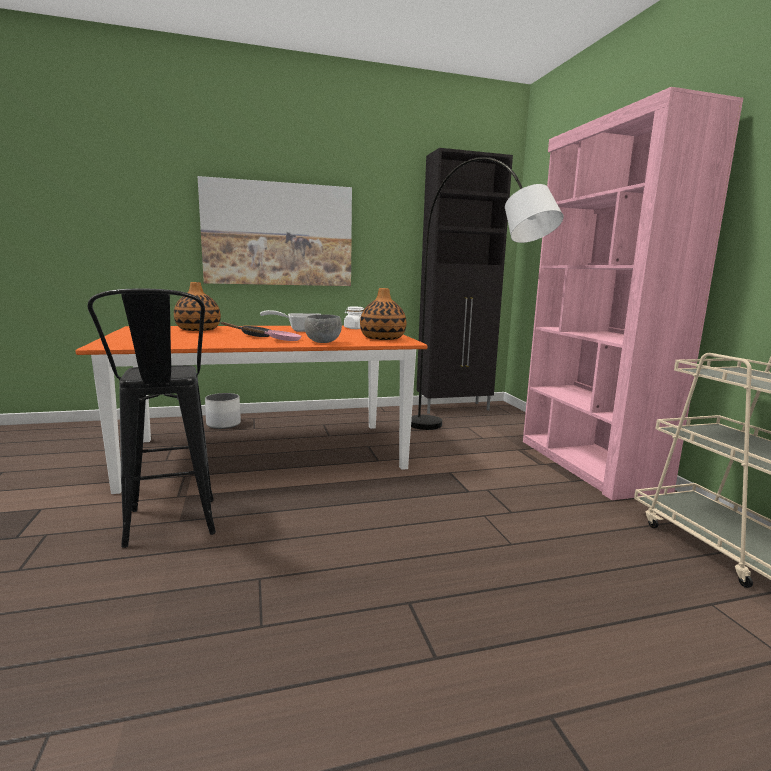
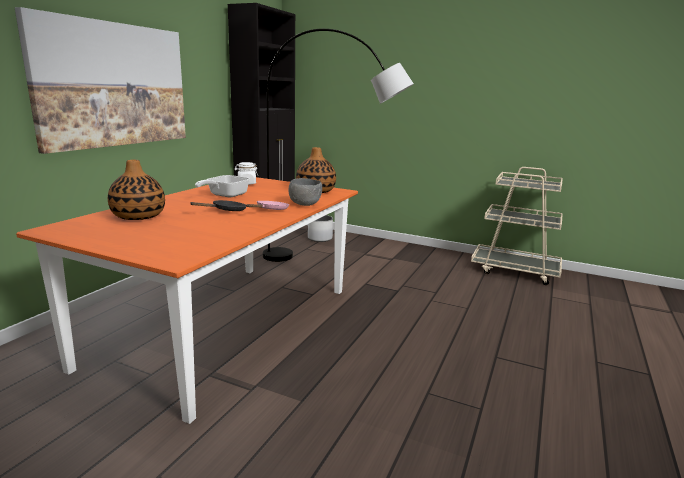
camera: 50 degrees left, 5 degrees up
black stool [88,288,216,548] -> none
white planter [205,393,241,429] -> white planter moved to [308,215,333,242]
pink bookcase [523,87,743,500] -> none

